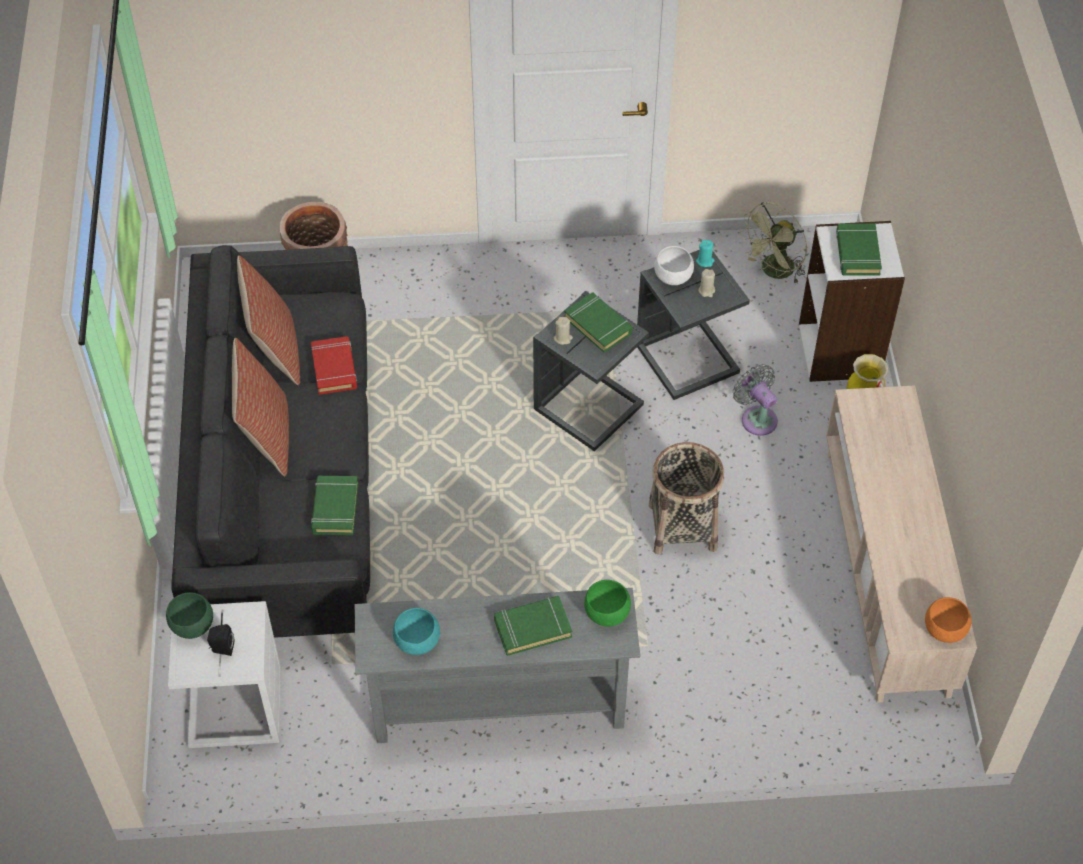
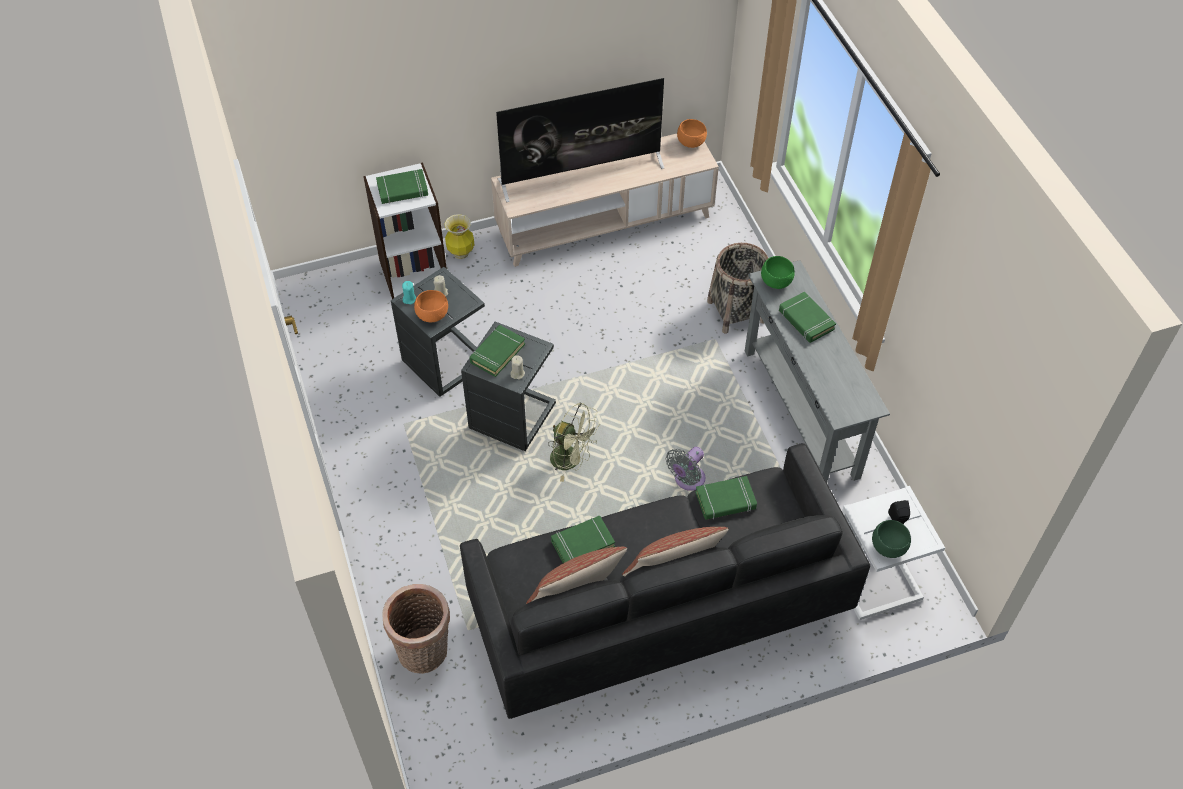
camera: 105 degrees left, 0 degrees up
red book [311,336,357,395] -> green book [551,516,615,563]
turquoise bowl [393,608,440,655] -> none
basket [649,442,724,555] -> basket moved to [707,243,769,334]
white bowl [654,246,694,285] -> orange bowl [414,290,448,322]
grey fan [733,364,778,436] -> grey fan moved to [666,447,706,491]
green fan [739,202,807,284] -> green fan moved to [548,402,599,482]
none -> television [496,78,664,202]

